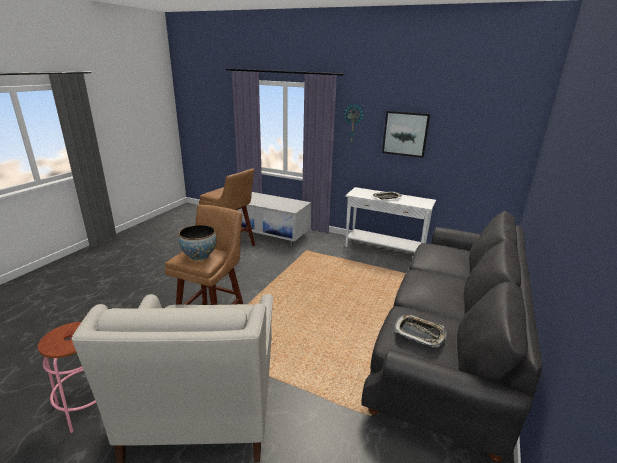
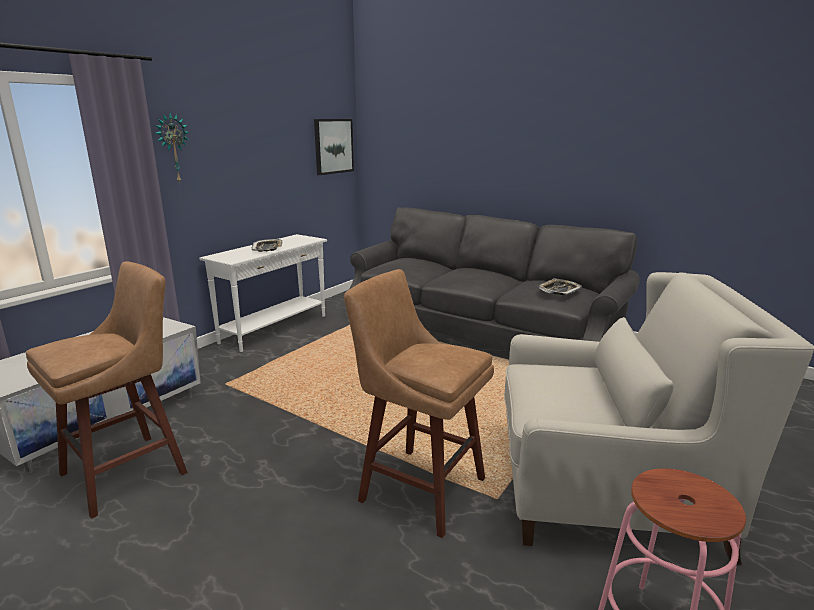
camera: 80 degrees left, 5 degrees down
bowl [179,225,217,261] -> none
picture [382,111,430,158] -> picture moved to [314,119,354,175]

